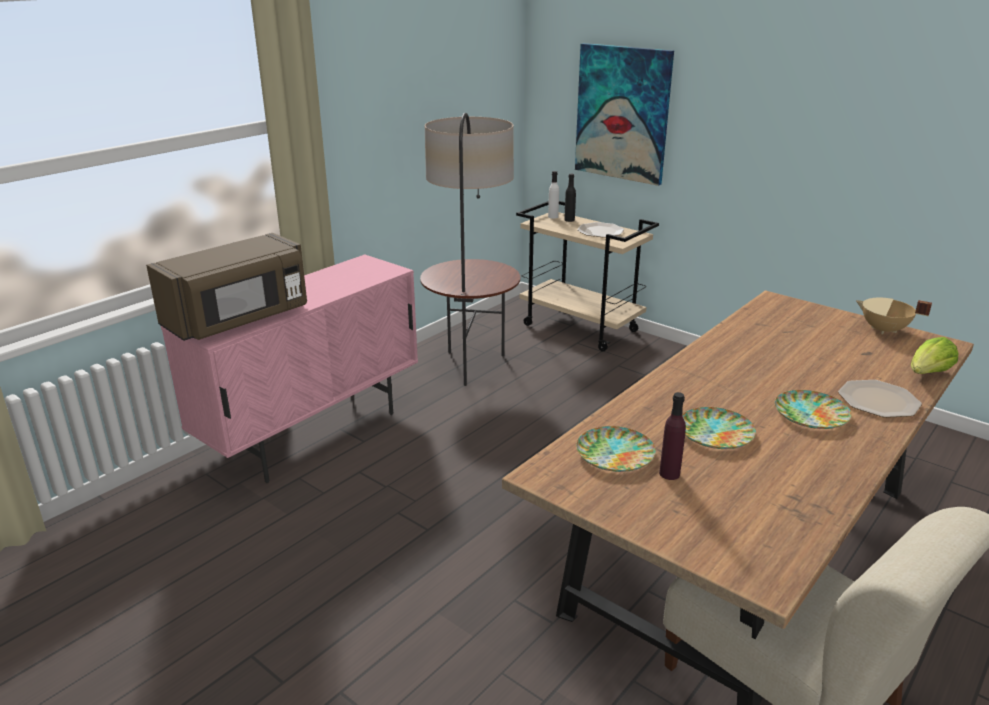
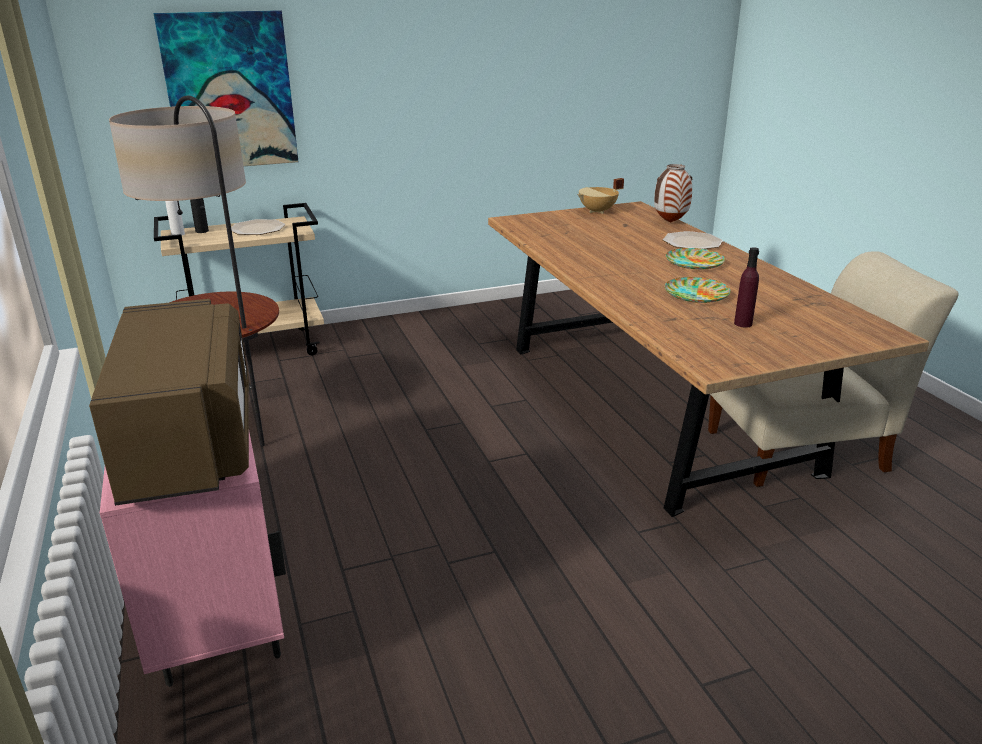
camera: 60 degrees left, 0 degrees up
plate [576,426,656,472] -> none
lettuce [911,337,958,374] -> vase [654,164,692,223]

